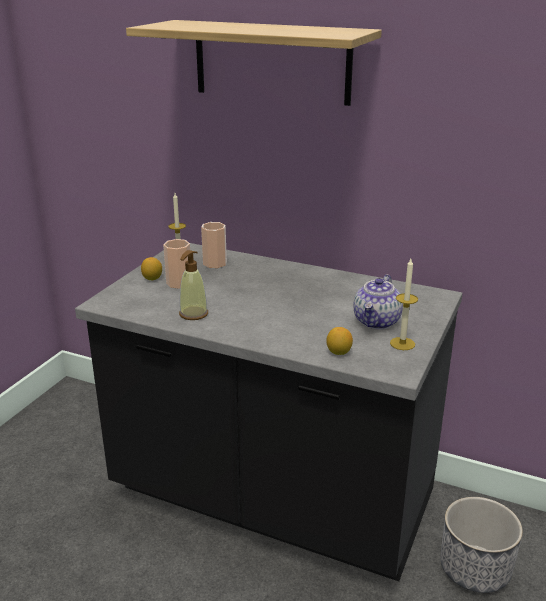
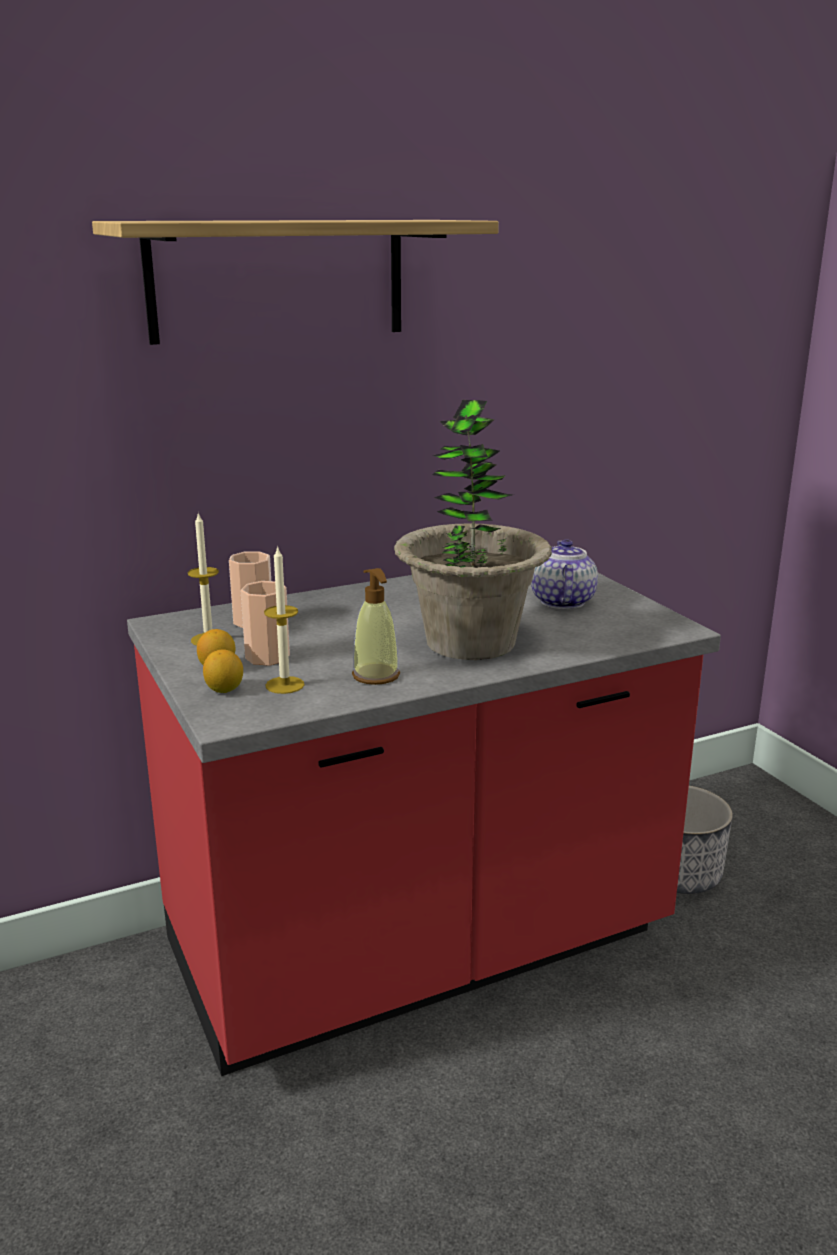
camera: 50 degrees left, 5 degrees down
black counter [75,243,463,581] -> red counter [127,573,721,1076]
lemon [326,327,353,355] -> lemon moved to [203,649,243,693]
teapot [353,274,403,329] -> teapot turned 150 degrees counterclockwise [531,539,598,609]
candle [390,259,418,350] -> candle moved to [264,545,305,694]
none -> potted plant [394,400,552,660]

